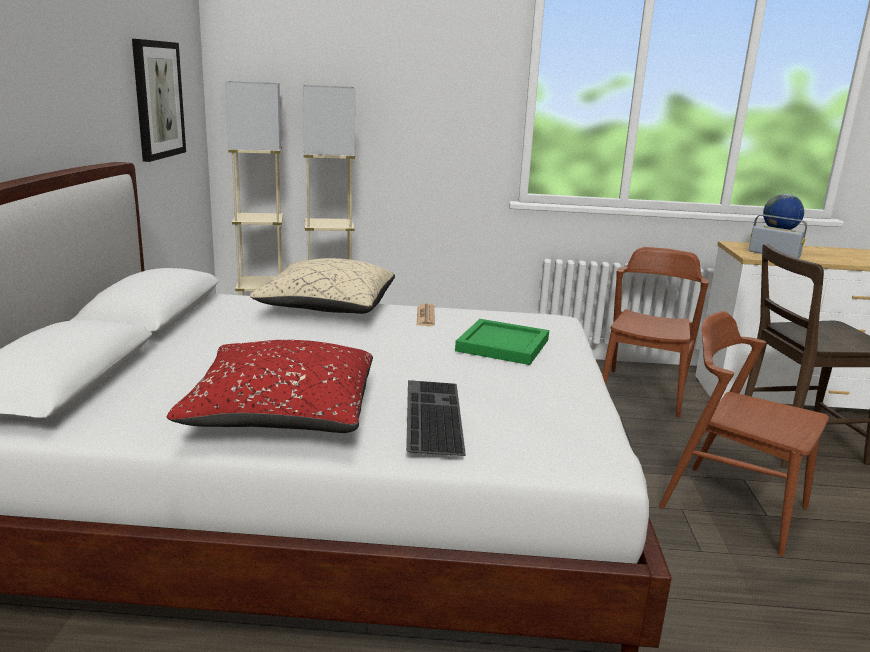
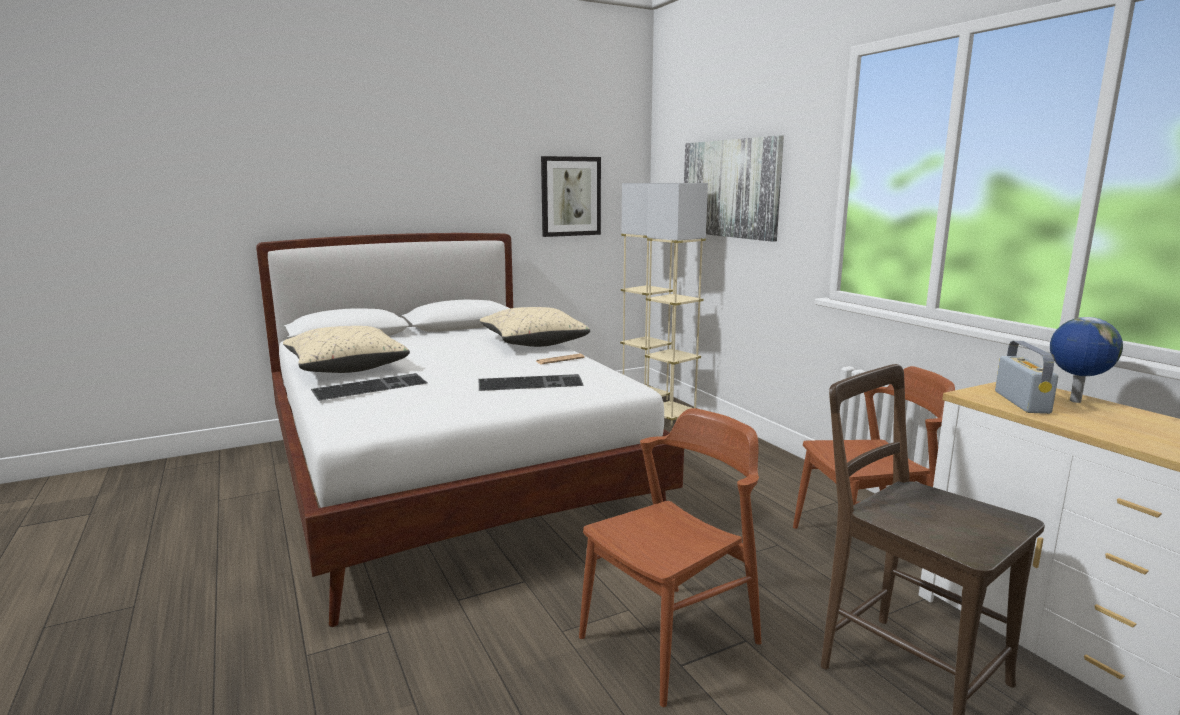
camera: 60 degrees right, 5 degrees down
red pillow [167,340,373,433] -> beige pillow [283,326,410,373]
green tray [455,319,549,365] -> keyboard [479,374,584,391]
brown chair [659,311,829,556] -> brown chair turned 45 degrees clockwise [579,408,761,707]
none -> picture [684,135,784,242]

